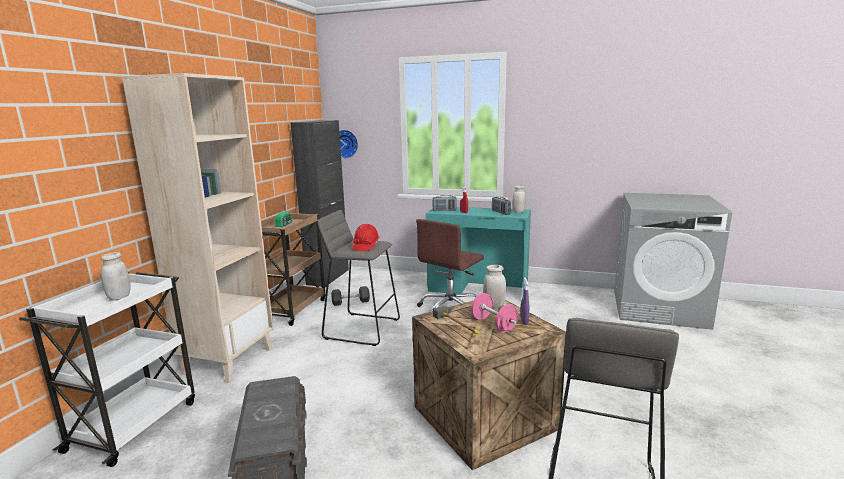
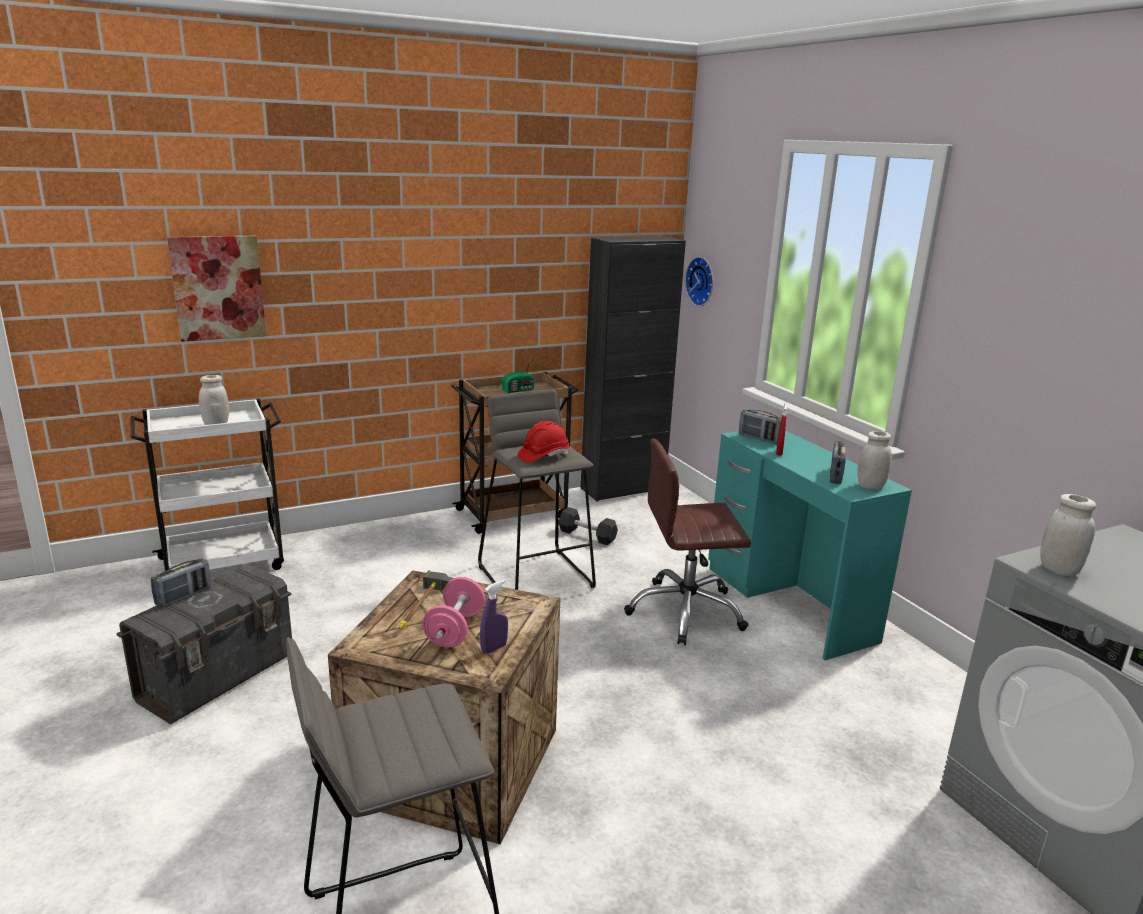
camera: 45 degrees right, 5 degrees up
beige bookcase [122,73,274,383] -> none
white jar [483,265,506,308] -> white jar moved to [1040,494,1096,576]
none -> radio [151,558,211,608]
none -> picture [167,236,266,342]

